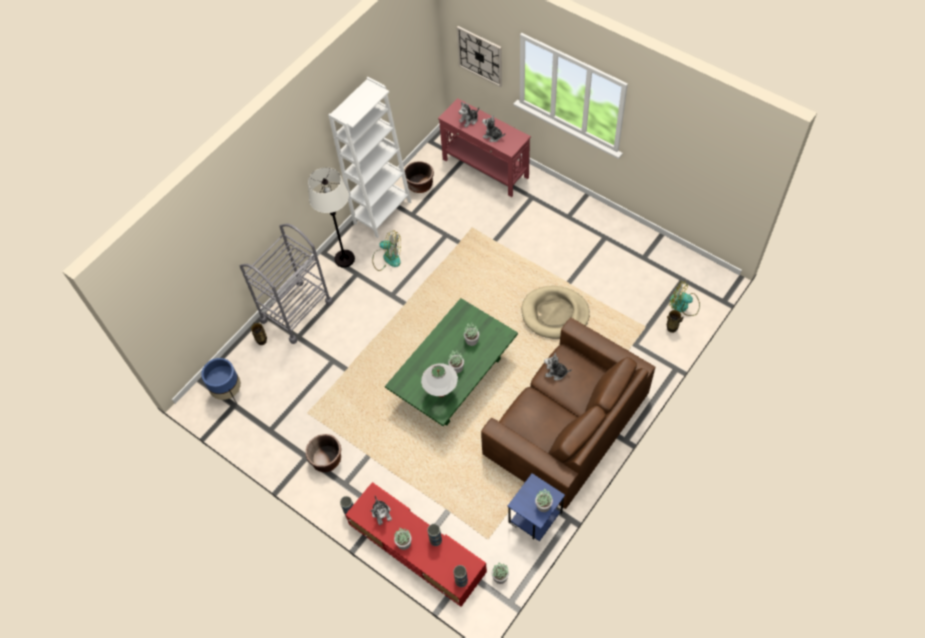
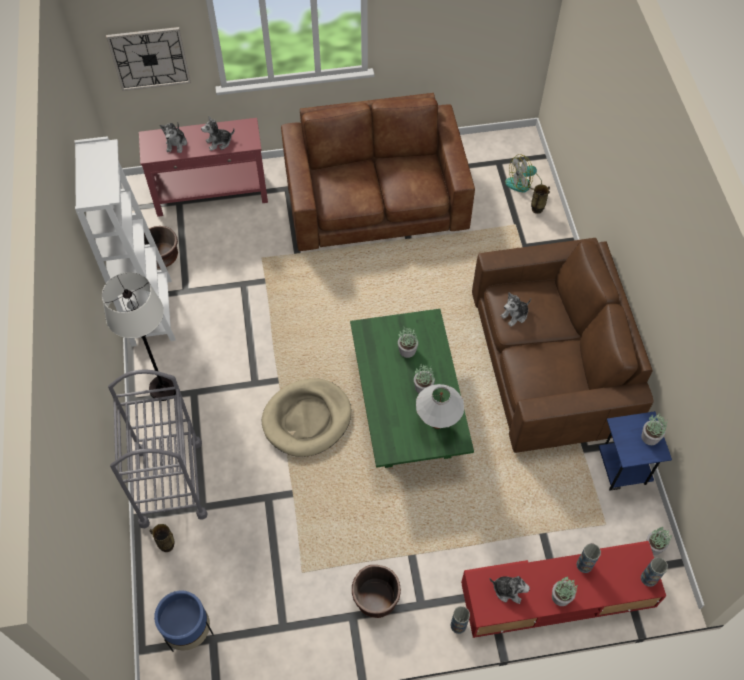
camera: 50 degrees left, 0 degrees up
fan [372,230,401,271] -> none
beige dog bed [522,286,590,339] -> beige dog bed moved to [261,378,351,457]
none -> brown sofa [281,93,475,251]

